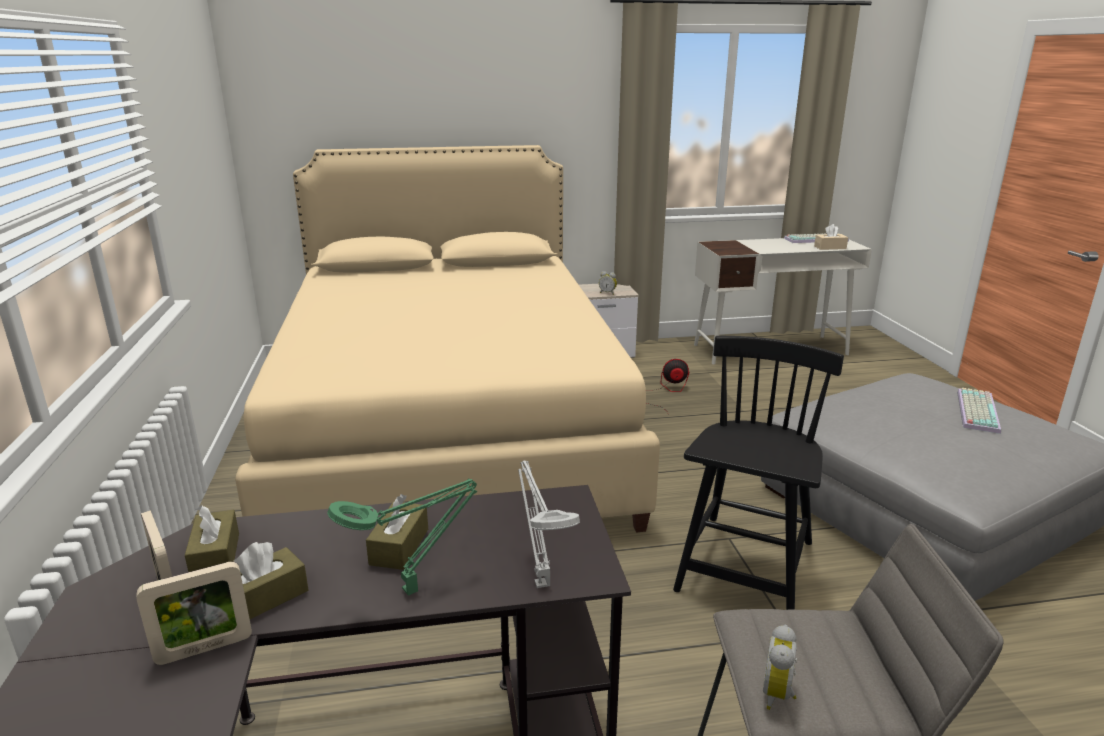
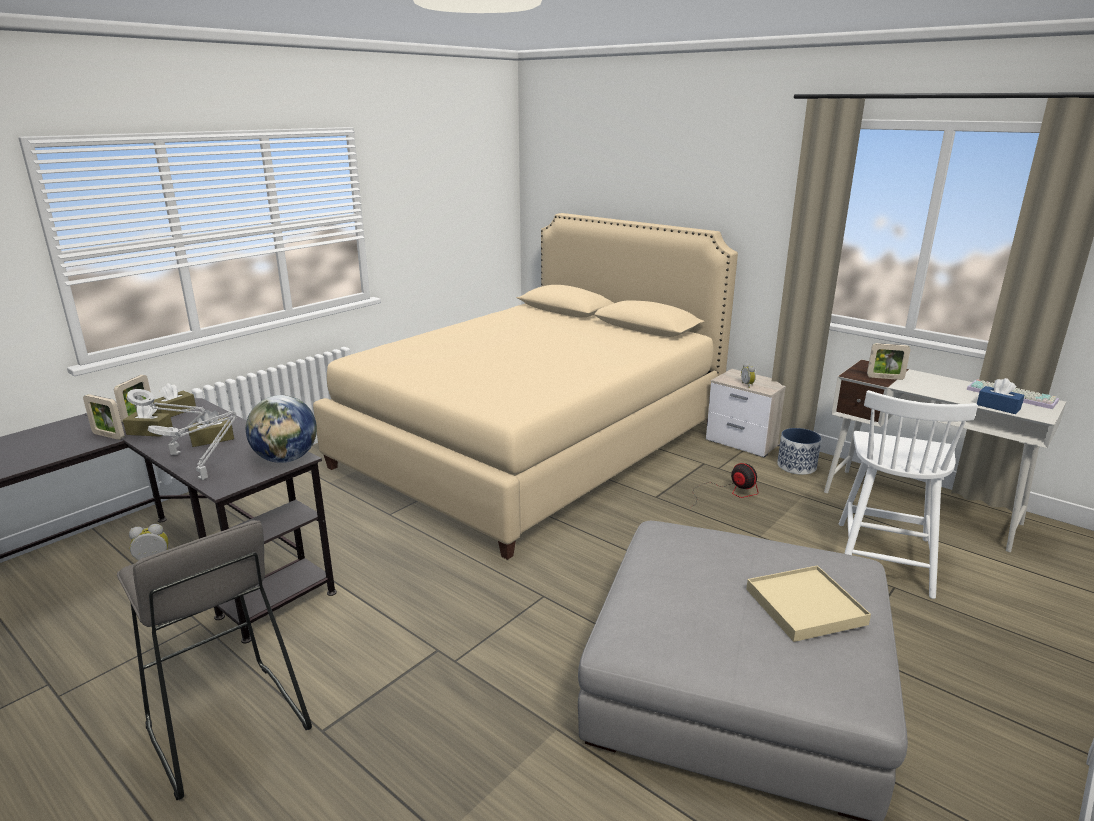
camera: 50 degrees right, 0 degrees up
green table lamp [327,479,477,596] -> grey table lamp [127,389,205,455]
black chair [673,336,844,610] -> none
beige tissue box [814,224,848,250] -> blue tissue box [977,378,1025,414]
keyboard [957,388,1001,434] -> beige tray [746,565,871,642]
none -> globe [246,395,317,463]
none -> planter [777,428,822,475]
none -> white chair [839,390,978,599]
none -> picture frame [867,343,911,380]

